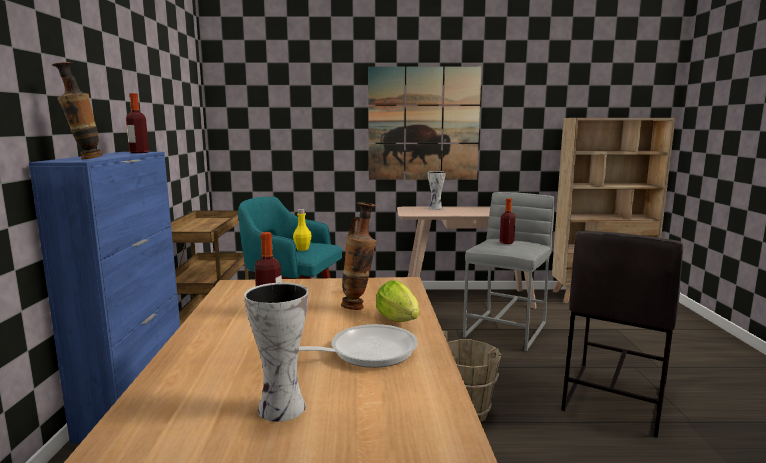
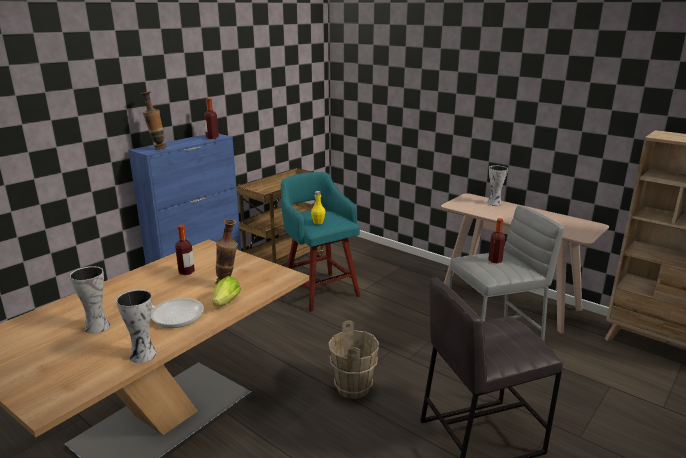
camera: 40 degrees right, 10 degrees up
picture [368,67,482,180] -> none
none -> vase [116,290,157,363]

